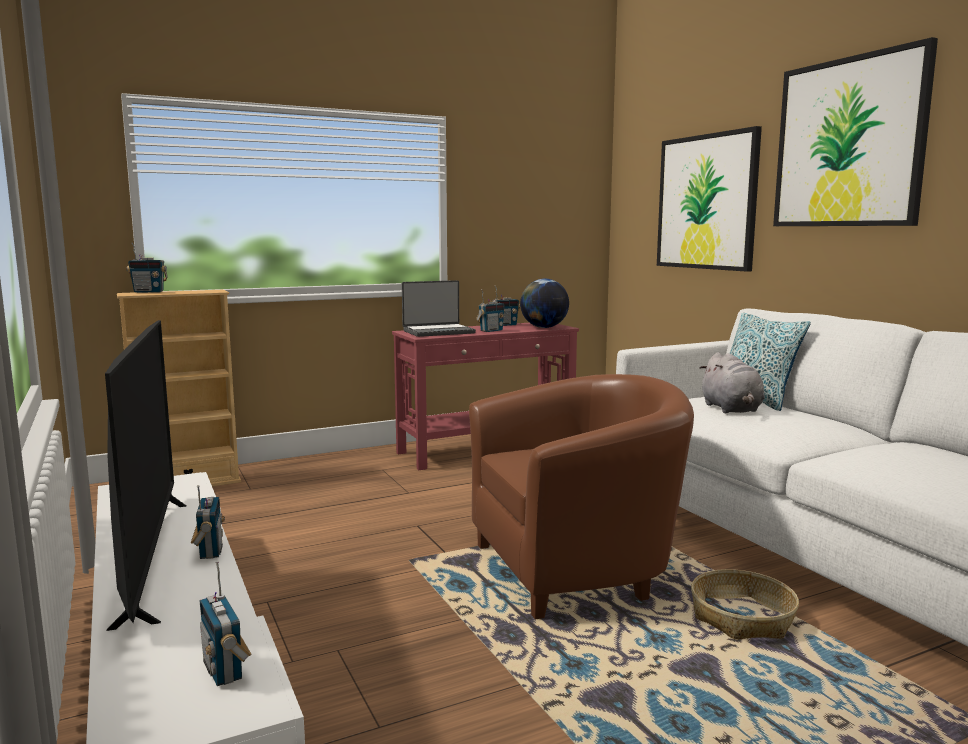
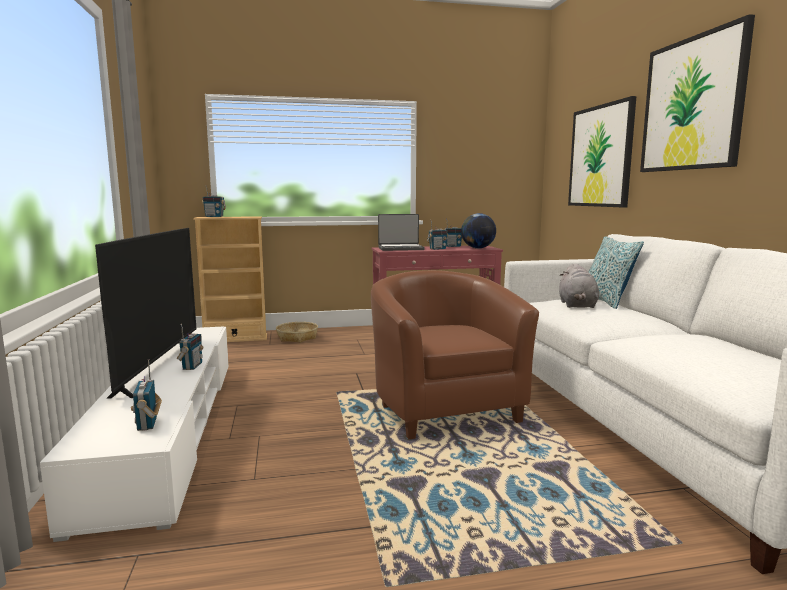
camera: 15 degrees right, 0 degrees up
brown armchair [469,374,694,620] -> brown armchair turned 105 degrees counterclockwise [371,270,539,439]
basket [691,569,799,640] -> basket moved to [276,322,318,343]

